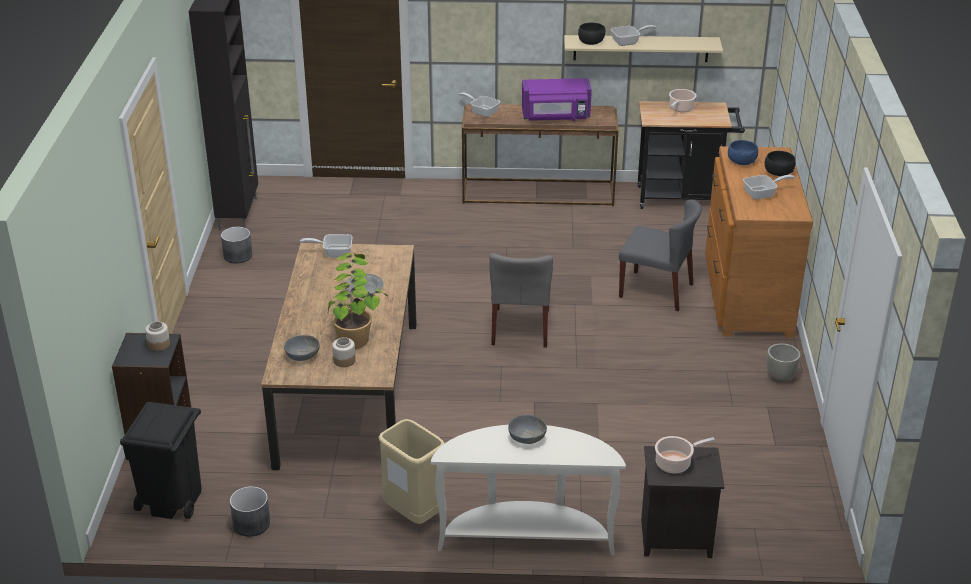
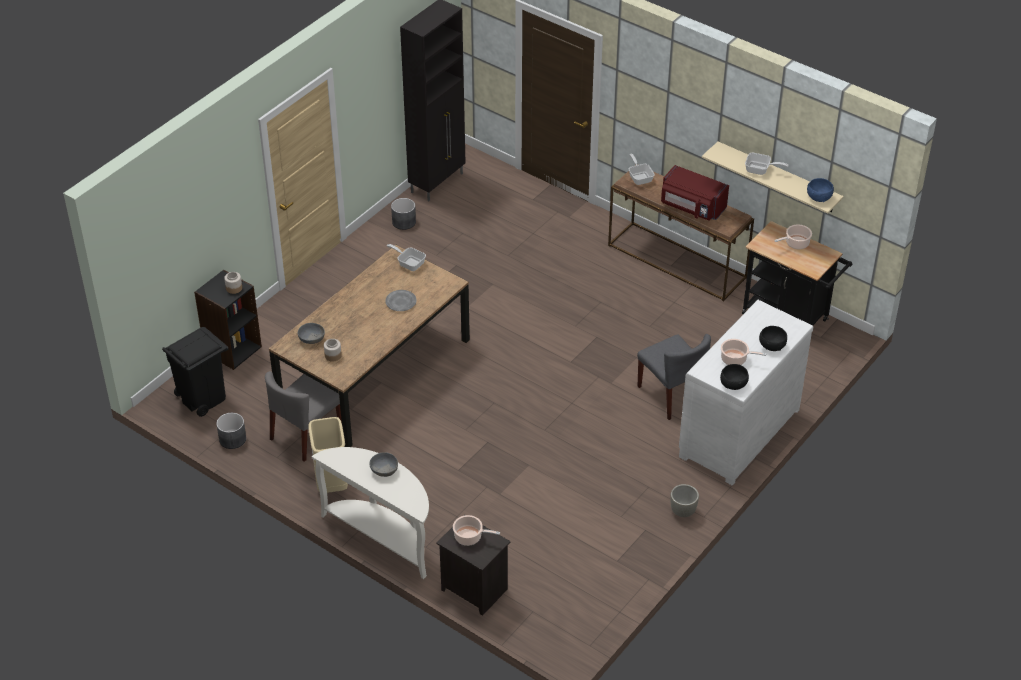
camera: 35 degrees right, 10 degrees up
potted plant [328,253,388,349] -> none
grey chair [489,253,553,348] -> grey chair moved to [265,371,342,462]
purple microwave [522,78,592,121] -> red microwave [661,165,729,221]
black bowl [578,22,605,45] -> black bowl moved to [720,364,749,390]
brown dresser [705,146,813,338] -> white dresser [679,300,813,486]
blue bowl [728,140,758,165] -> blue bowl moved to [807,178,834,202]
frying pan [743,175,794,199] -> cooking pot [721,339,766,365]

